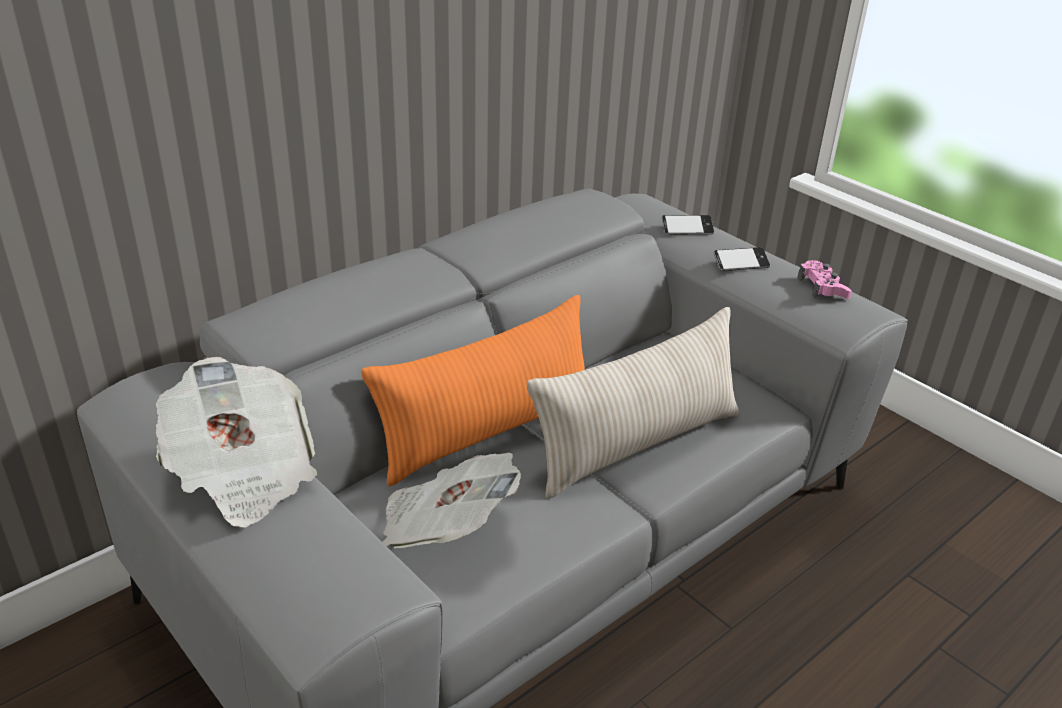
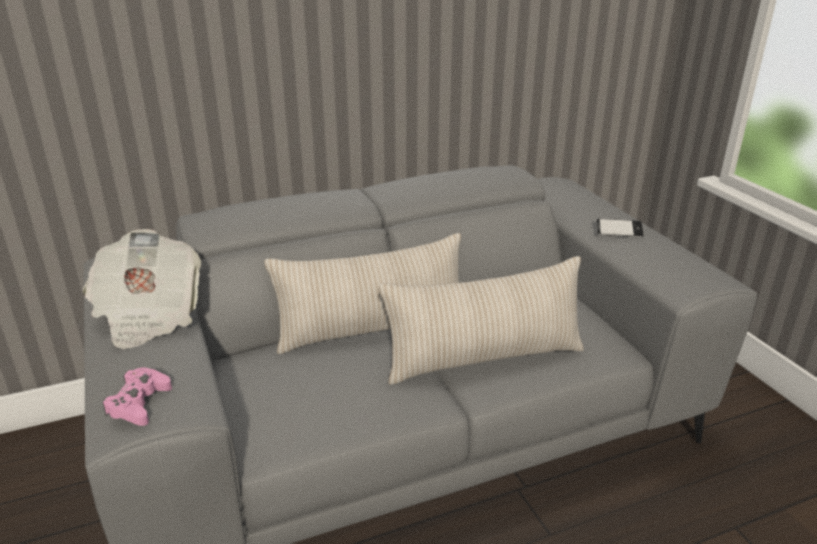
camera: 20 degrees right, 5 degrees down
orange pillow [361,295,585,486] -> beige pillow [264,233,461,354]
newspaper [382,453,521,548] -> none
phone [662,215,714,235] -> none
pink game controller [798,260,852,299] -> pink game controller moved to [102,368,172,426]

